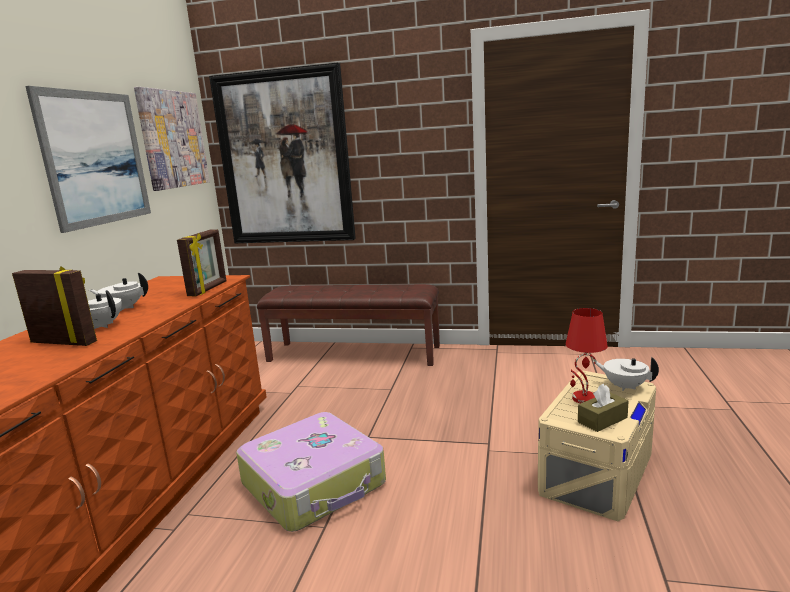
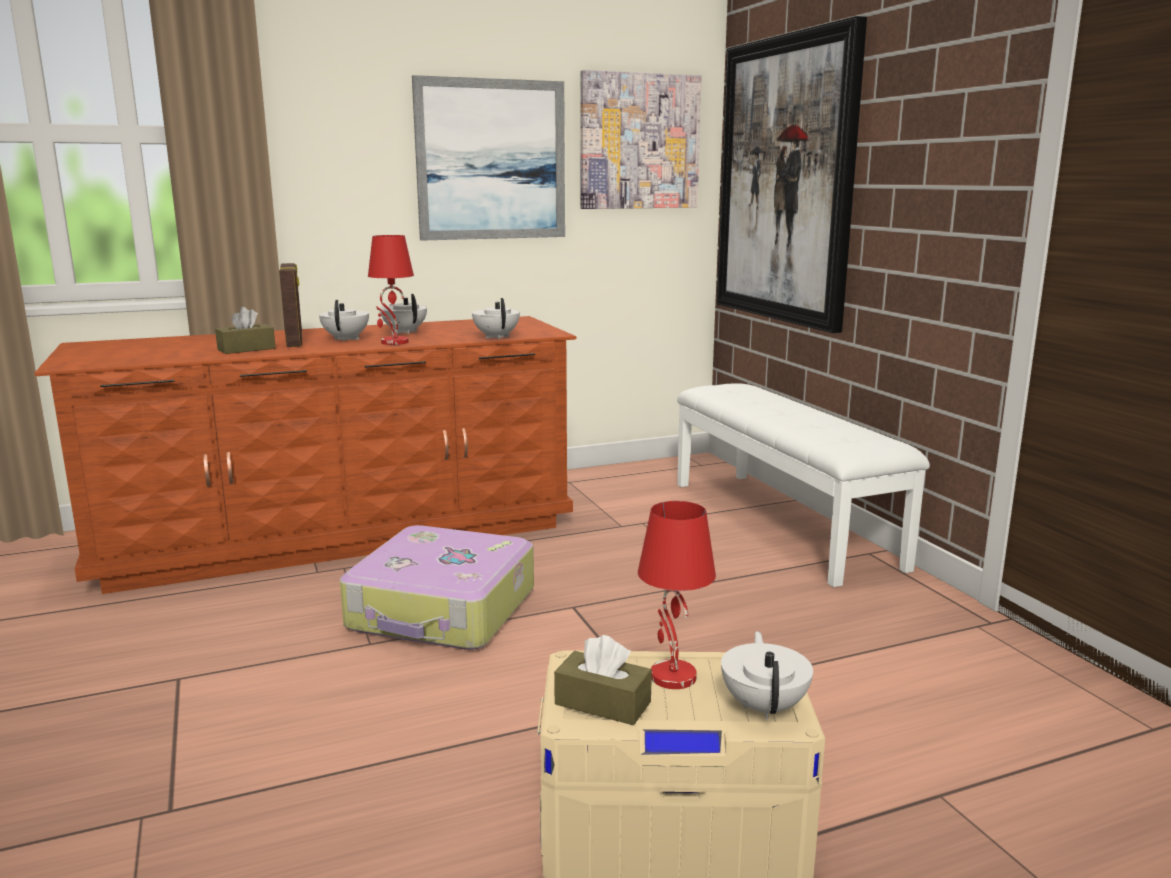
camera: 55 degrees right, 0 degrees up
picture frame [177,229,226,296] -> white teapot [472,298,520,339]
brown bench [257,284,440,366] -> white bench [677,383,930,587]
none -> brown tissue box [215,307,276,354]
none -> red table lamp [368,235,414,345]

